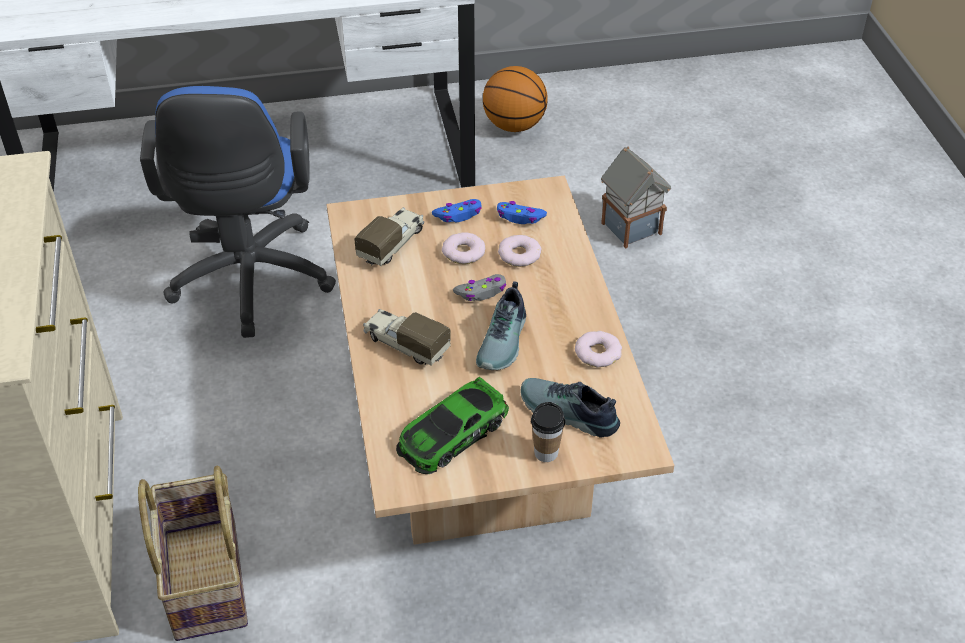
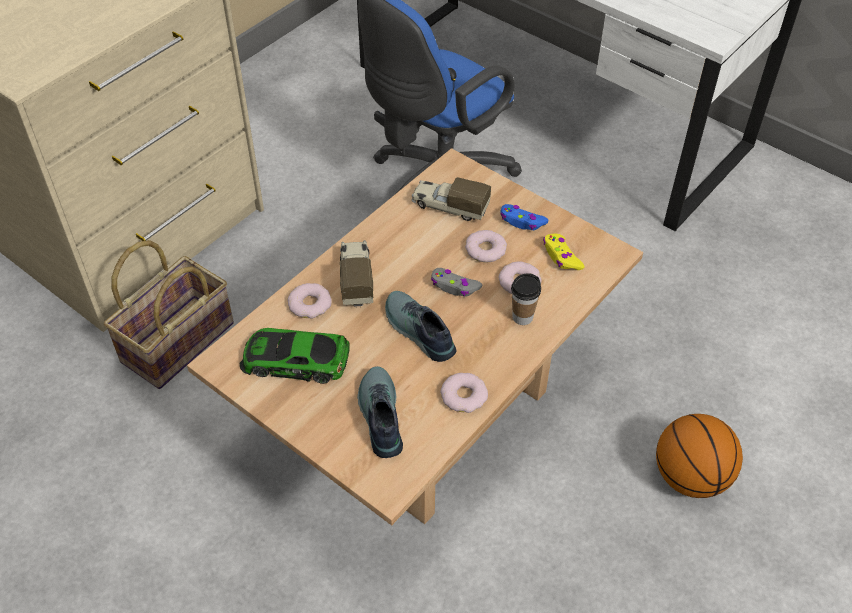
camera: 50 degrees right, 5 degrees up
toy truck [354,207,424,266] -> toy truck turned 150 degrees counterclockwise [411,177,491,221]
shoe [476,281,526,370] -> shoe turned 75 degrees clockwise [385,291,456,362]
basketball [483,66,548,132] -> basketball moved to [656,414,743,498]
blue game controller [497,201,547,224] -> yellow game controller [543,234,585,270]
cup [531,402,565,462] -> cup moved to [511,273,541,325]
toy house [601,146,671,249] -> none
none -> donut [287,283,332,318]

